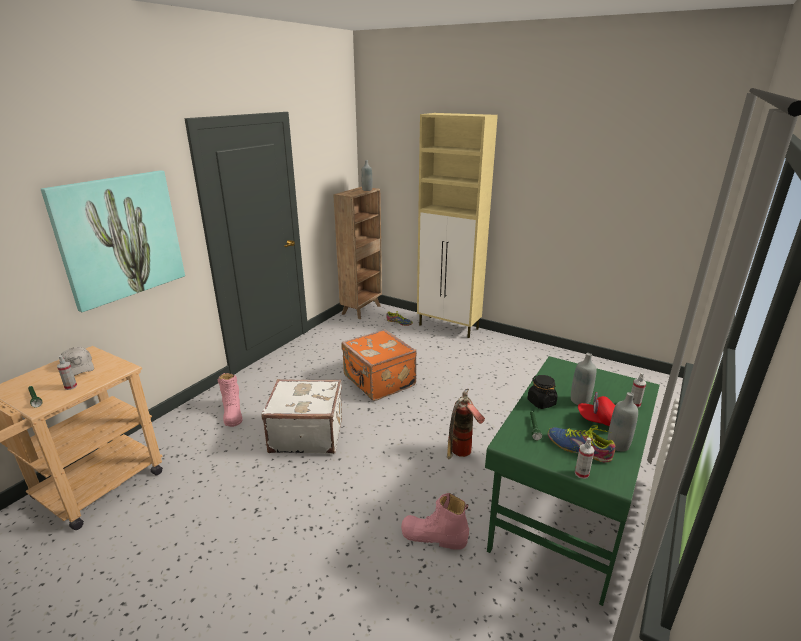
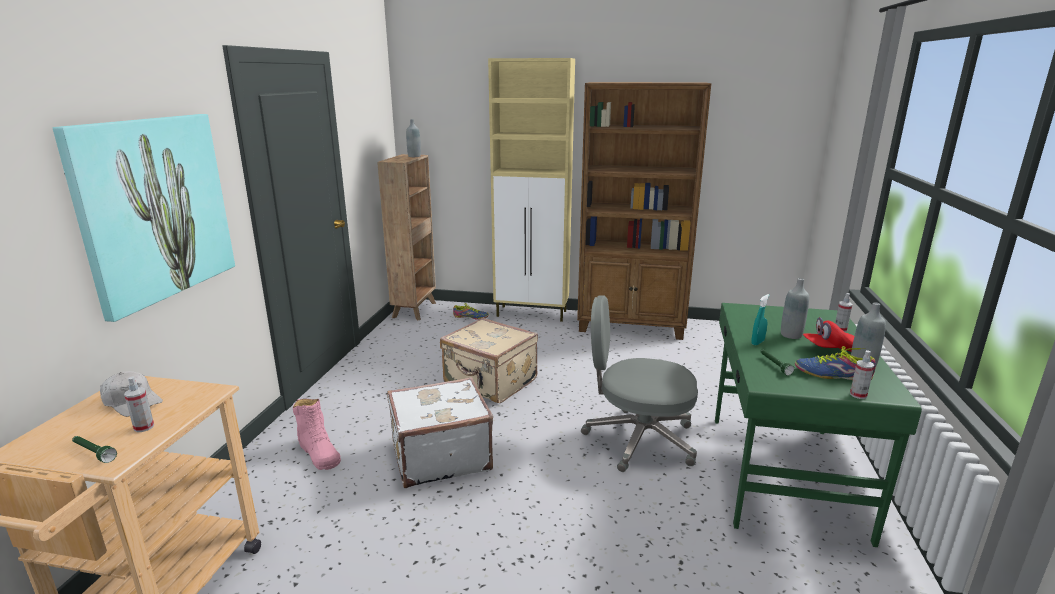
camera: 20 degrees left, 5 degrees down
orange suitcase [341,329,417,401] -> beige suitcase [440,318,538,403]
pink boot [401,493,469,550] -> none
fire extinguisher [447,389,485,459] -> grey office chair [581,295,698,472]
black jar [527,375,557,409] -> turquoise spray bottle [751,294,769,345]
none -> brown bookcase [577,82,711,340]

